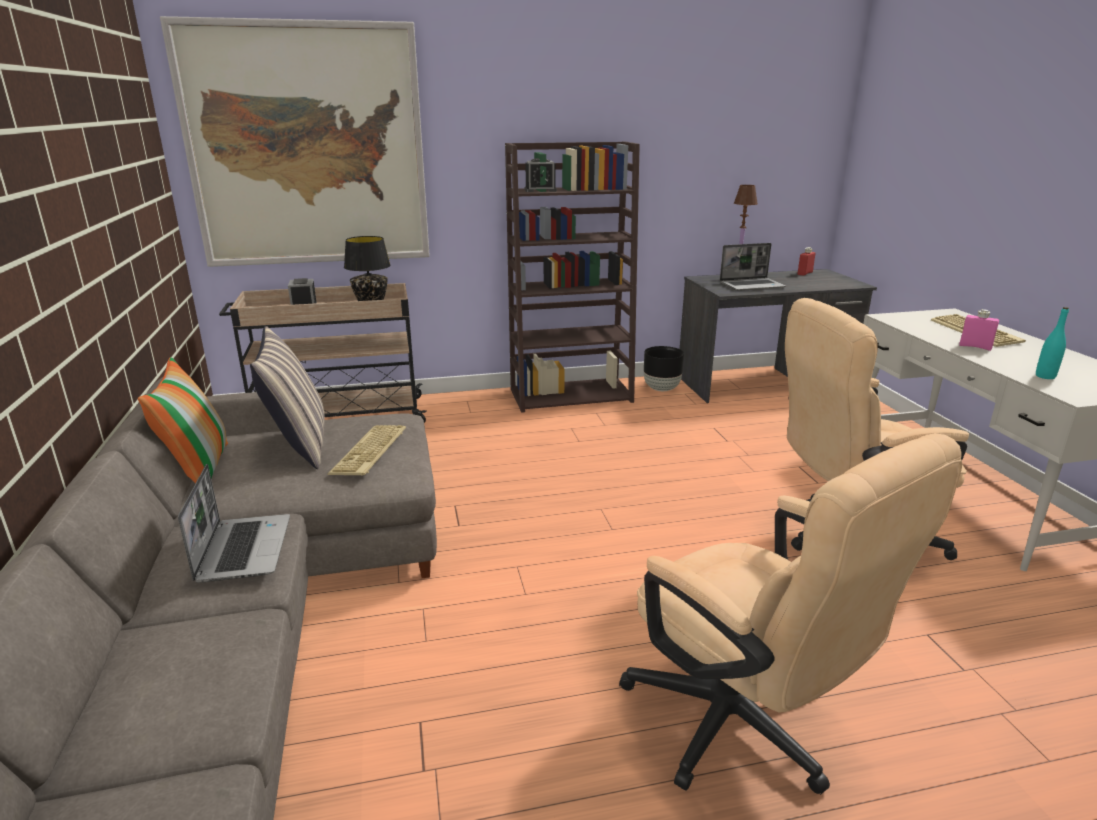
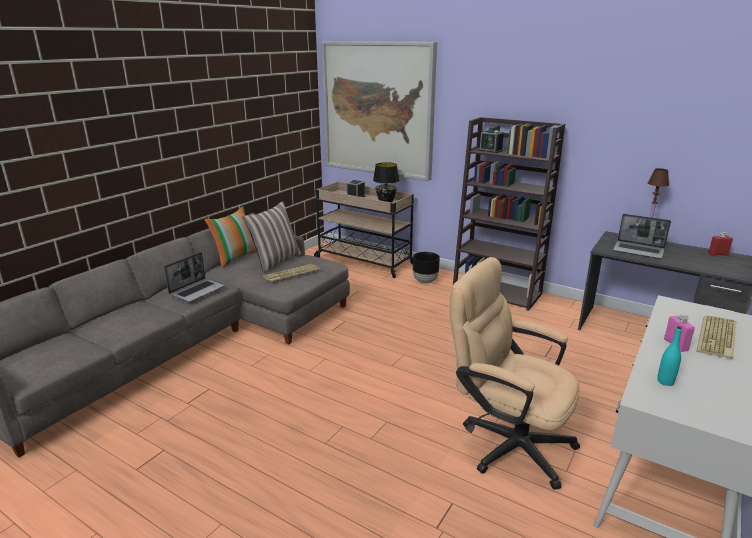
camera: 45 degrees right, 0 degrees up
beige office chair [619,433,962,795] -> none
black planter [644,346,684,391] -> black planter moved to [413,252,440,283]

